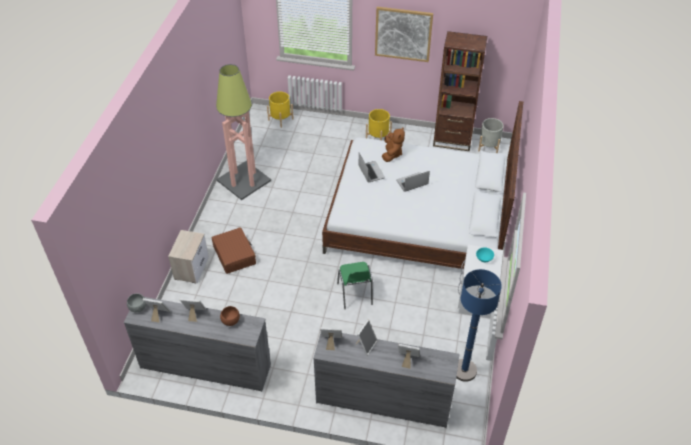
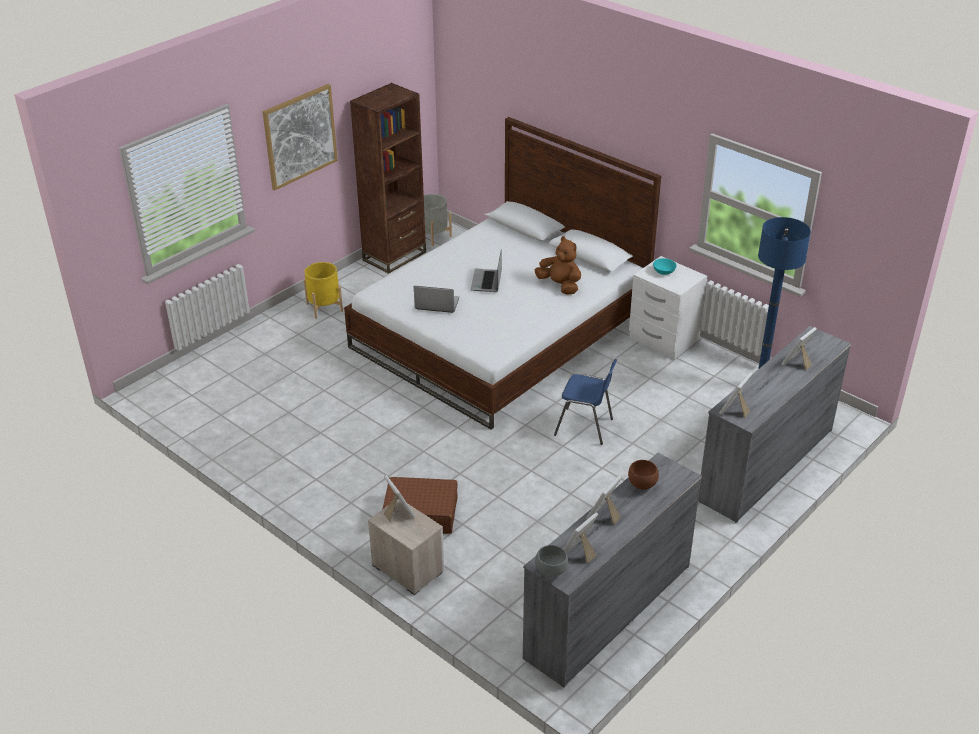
camera: 60 degrees left, 10 degrees down
floor lamp [216,64,271,200] -> none
yellow planter [267,91,294,128] -> none
green chair [337,262,373,309] -> blue chair [554,359,617,445]
picture frame [355,319,377,356] -> picture frame moved to [384,475,415,522]
brown plush toy [382,128,405,162] -> brown plush toy moved to [535,236,581,295]

